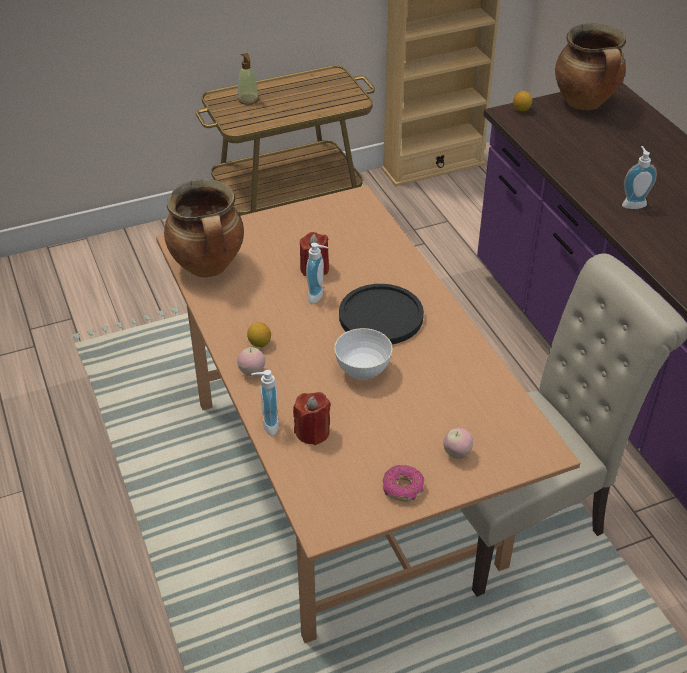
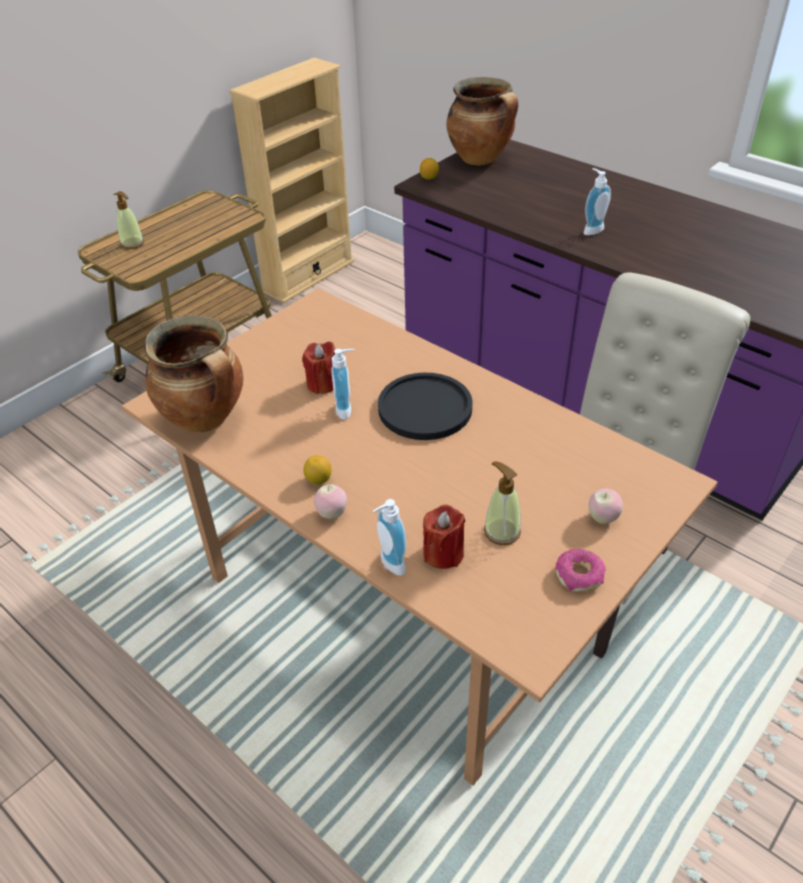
camera: 25 degrees left, 0 degrees up
white bowl [334,328,392,380] -> none
none -> soap dispenser [484,461,521,545]

